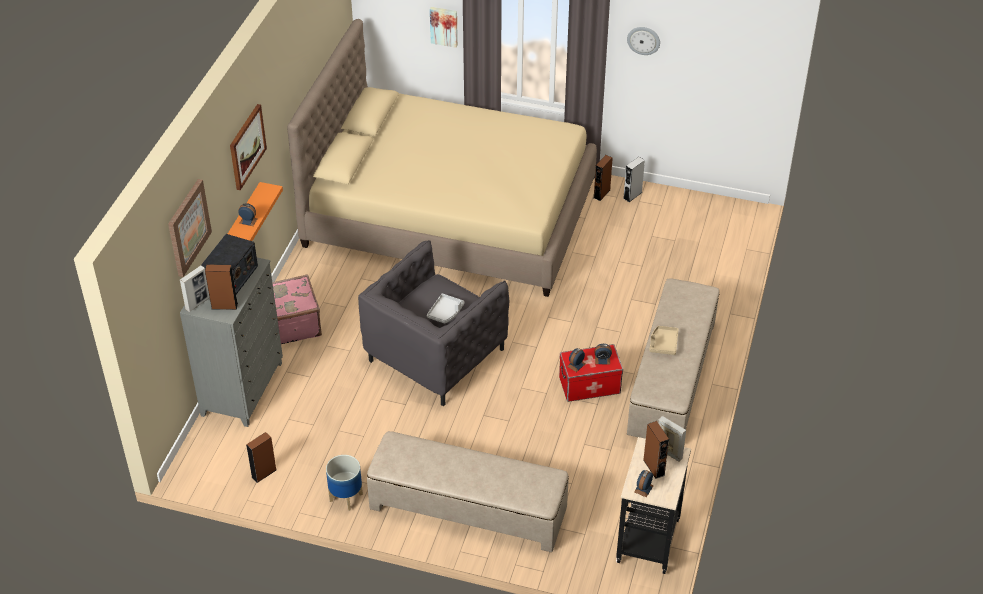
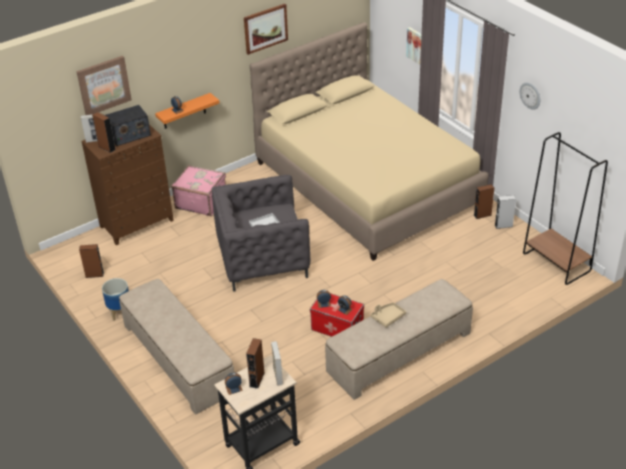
camera: 40 degrees right, 5 degrees down
grey dresser [180,258,283,427] -> brown dresser [81,124,174,245]
picture [230,104,267,190] -> picture moved to [244,4,288,55]
none -> clothes rack [523,132,608,285]

